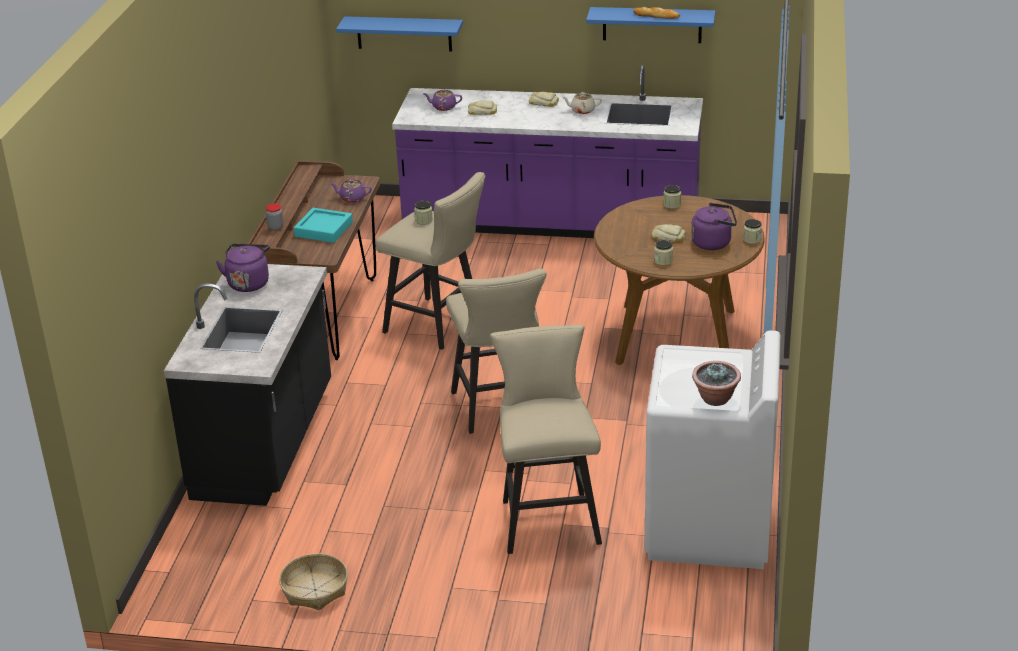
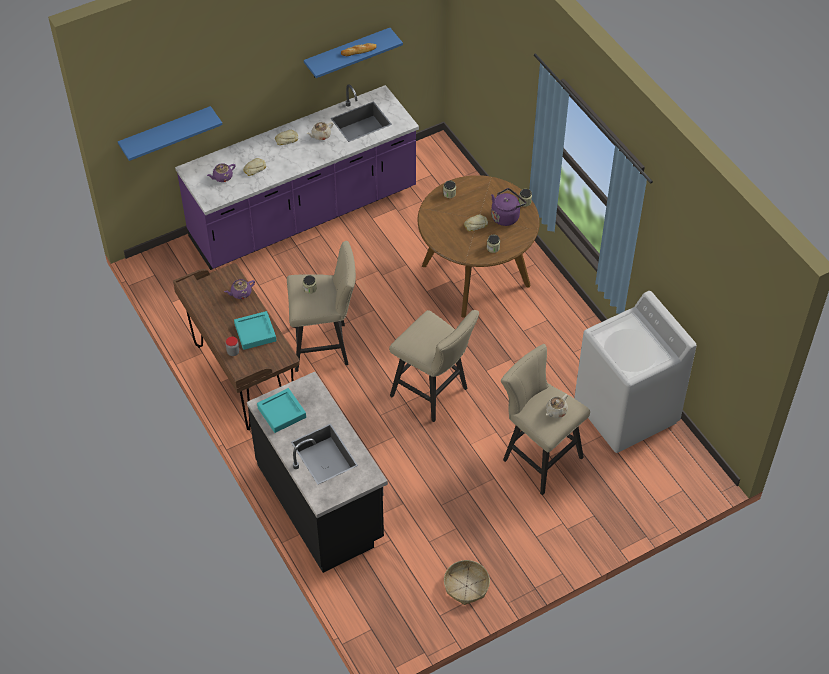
camera: 40 degrees left, 20 degrees up
purple kettle [216,244,270,292] -> turquoise tray [257,388,306,433]
potted plant [692,361,741,406] -> none
none -> beige teapot [546,394,568,418]

